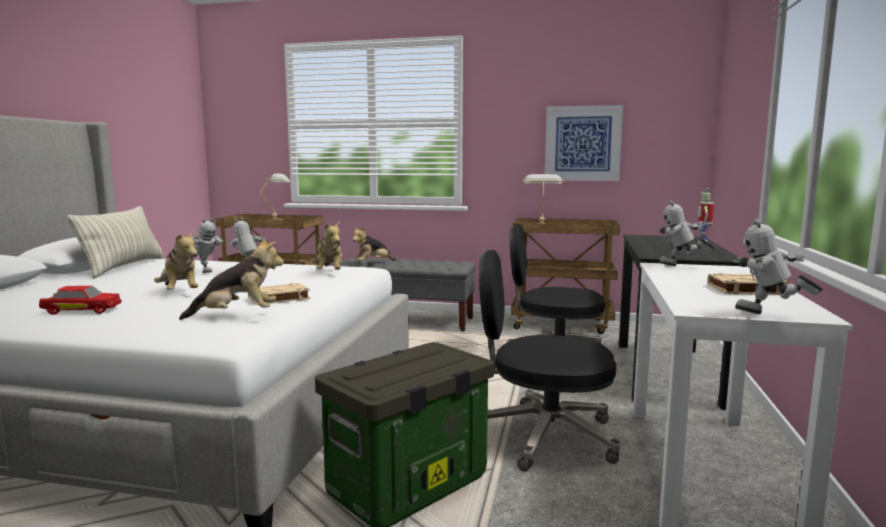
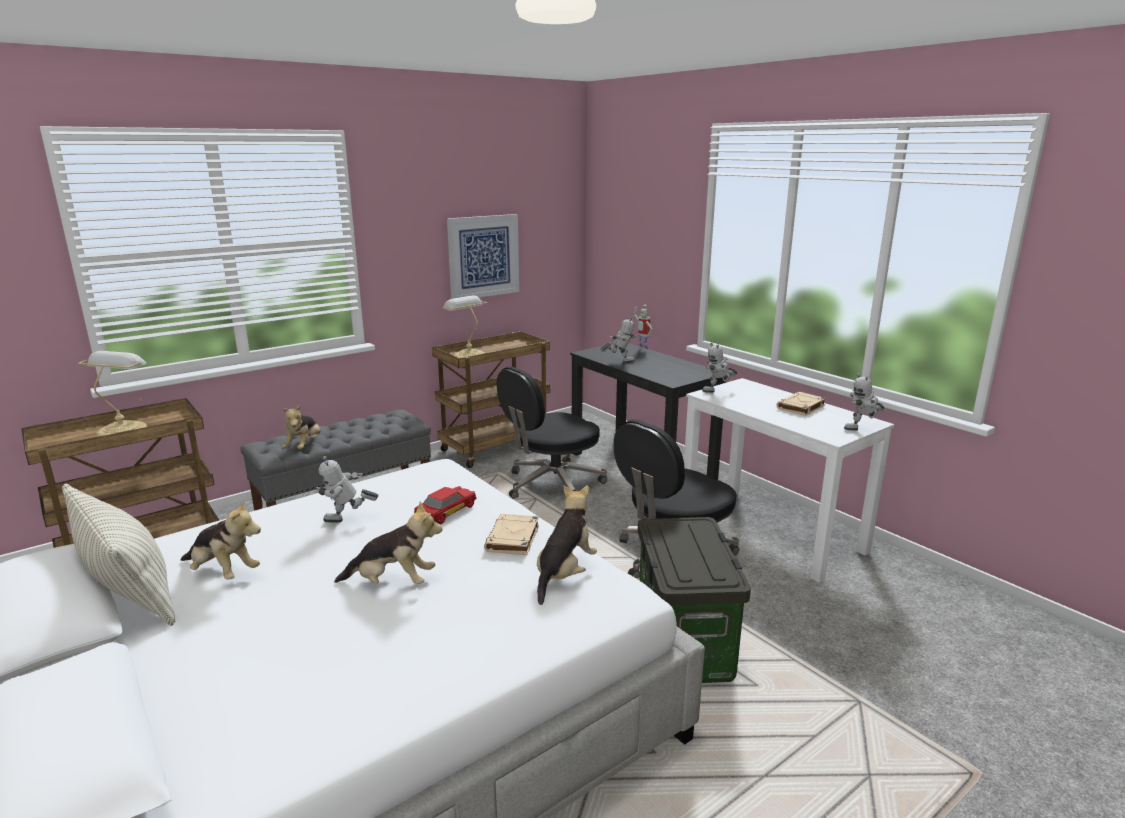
camera: 50 degrees left, 10 degrees up
red toy car [39,286,122,315] -> red toy car moved to [414,486,477,524]
toy robot [192,219,223,273] -> toy robot moved to [600,317,637,363]
plush toy [311,221,342,270] -> plush toy moved to [181,499,261,580]

